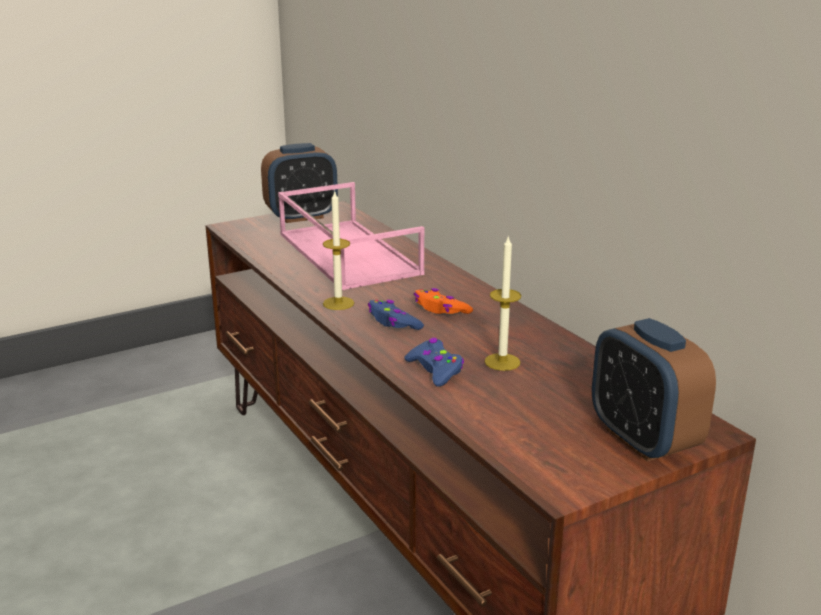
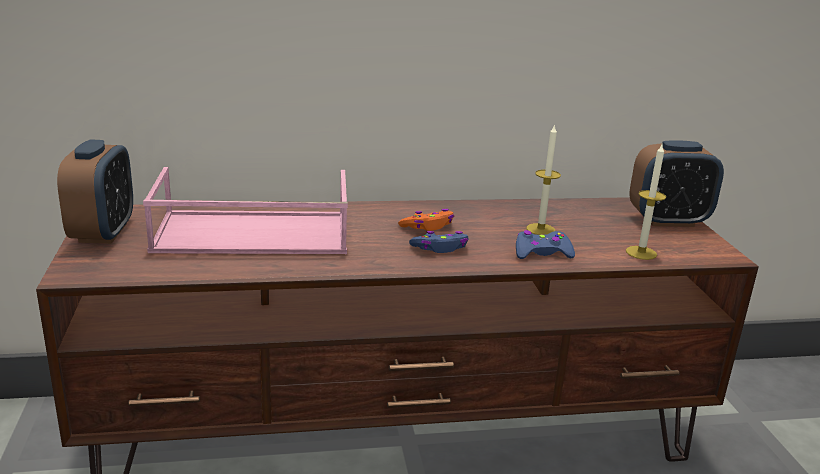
camera: 70 degrees left, 0 degrees up
candle [323,192,354,310] -> candle moved to [626,145,666,260]

